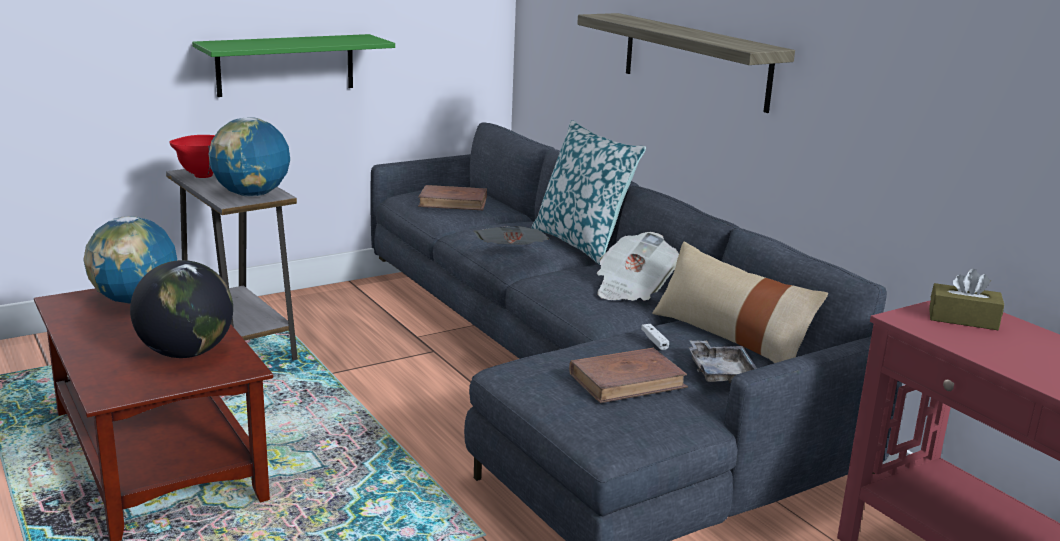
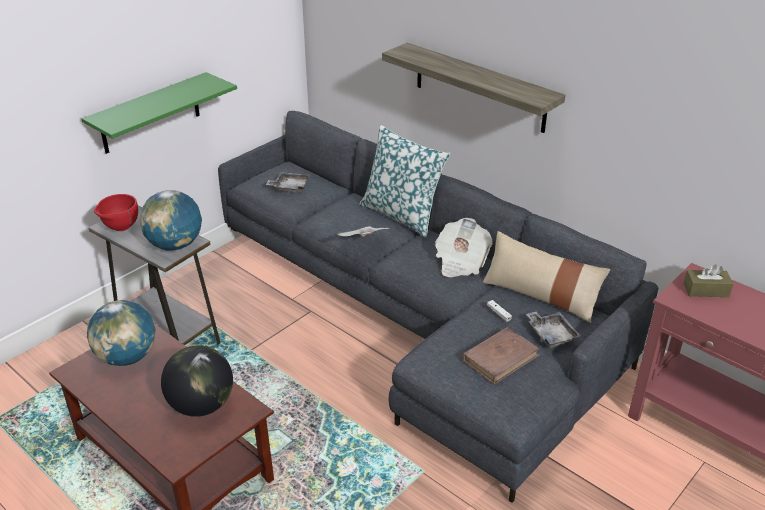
camera: 15 degrees left, 15 degrees up
brown book [418,185,487,210] -> grey tray [266,172,310,192]

